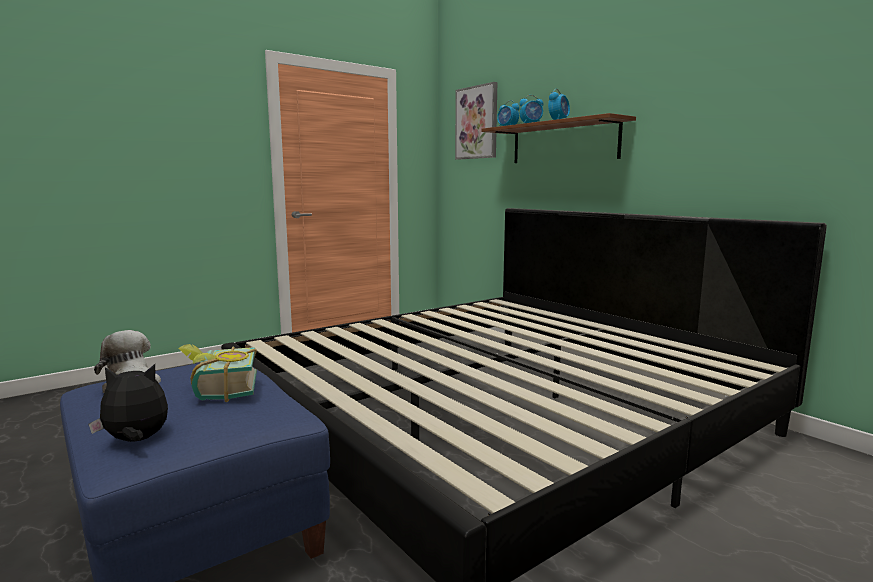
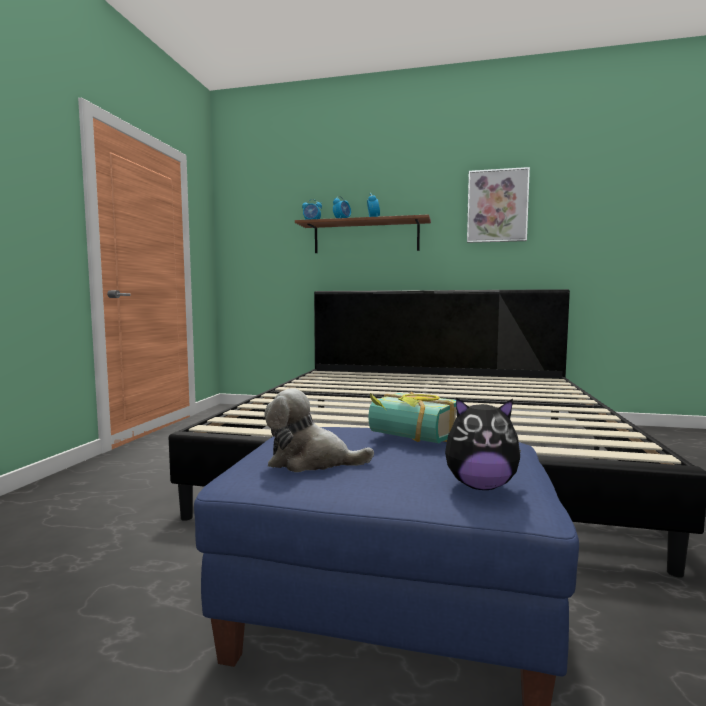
camera: 40 degrees left, 5 degrees down
plush toy [88,364,168,442] -> plush toy turned 120 degrees counterclockwise [445,397,521,490]
picture [455,82,497,160] -> picture moved to [467,167,530,243]

